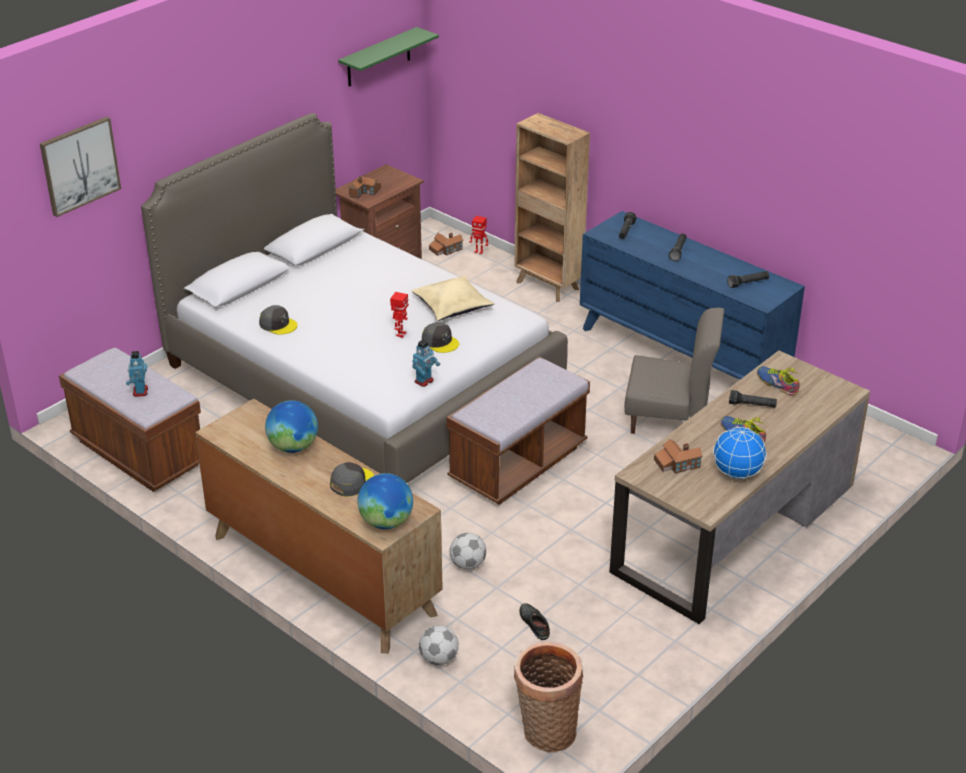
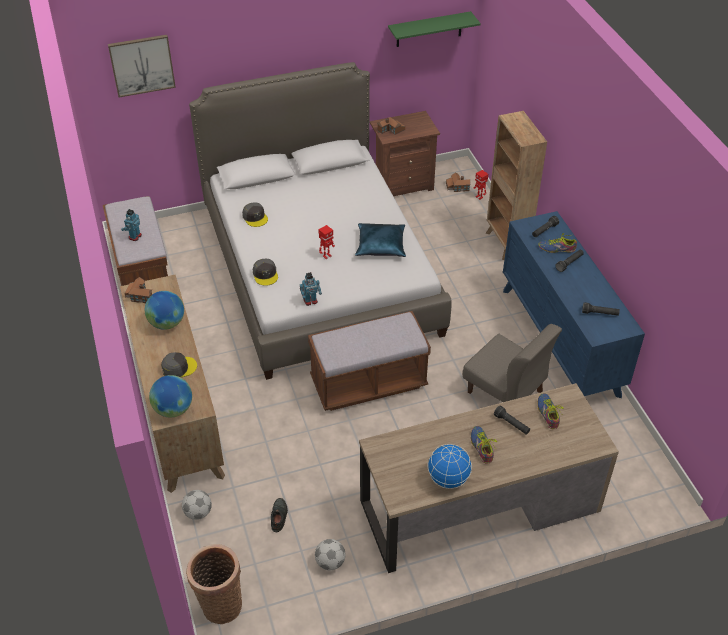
camera: 30 degrees right, 10 degrees up
beige pillow [412,276,495,321] -> blue pillow [355,223,406,257]
grey cap [422,322,459,353] -> grey cap moved to [253,259,278,286]
football [450,533,486,570] -> football moved to [315,539,346,570]
toy house [654,439,703,474] -> toy house moved to [125,277,152,303]
none -> shoe [538,233,577,253]

